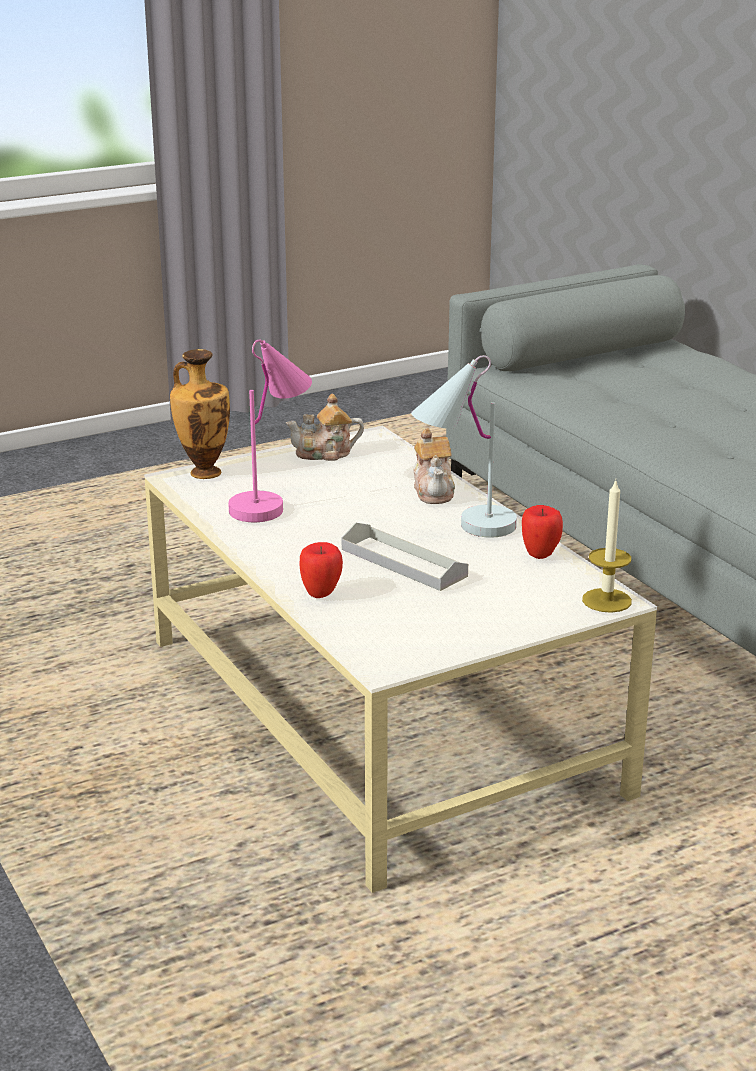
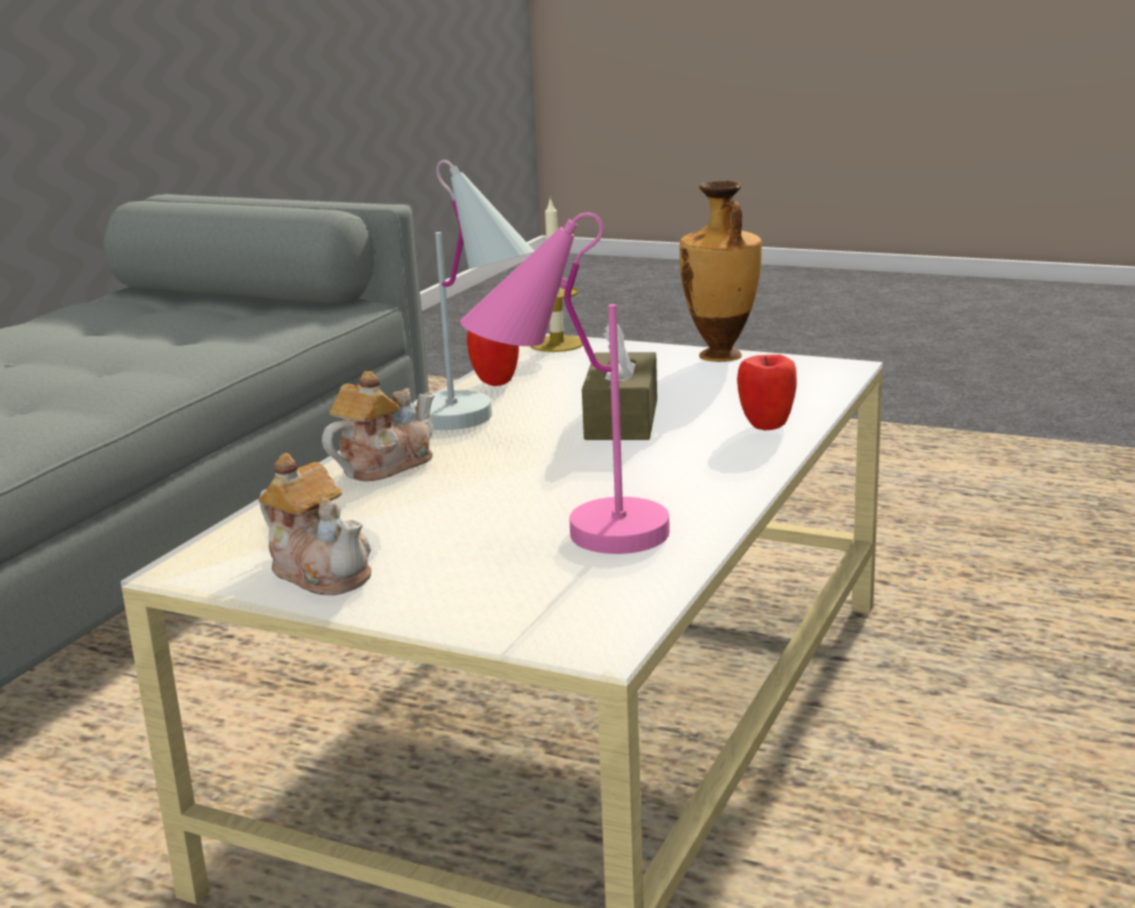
camera: 125 degrees left, 5 degrees down
vase [170,349,230,479] -> vase moved to [680,181,762,362]
grey tray [342,523,468,591] -> brown tissue box [582,324,657,440]

